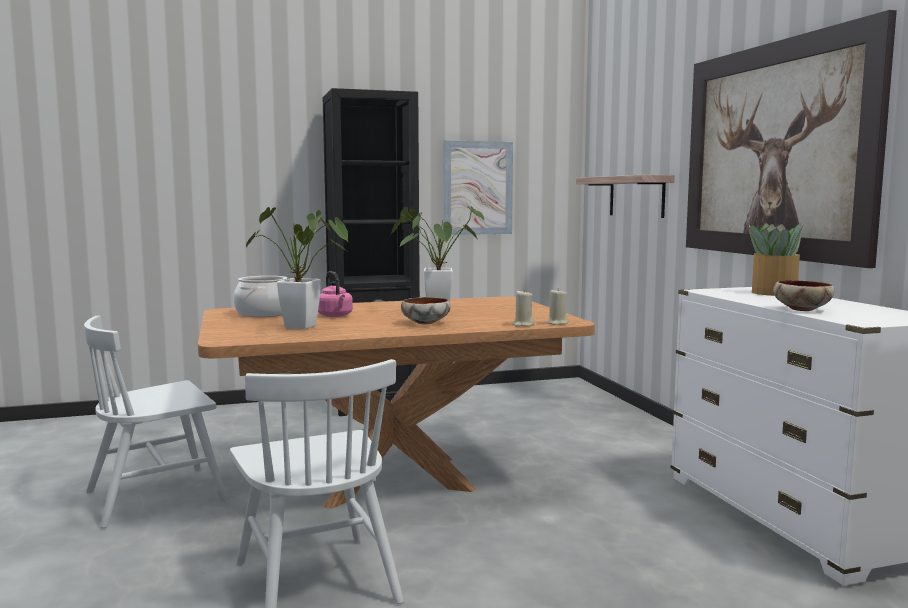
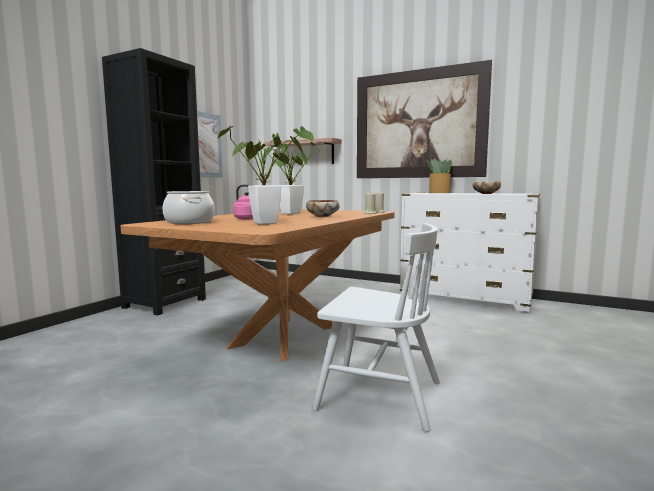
camera: 45 degrees left, 0 degrees up
white chair [84,315,227,528] -> none

